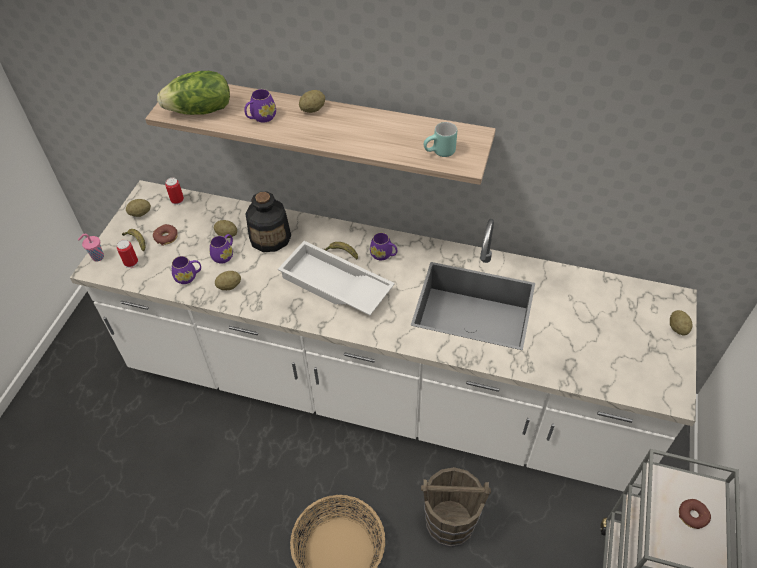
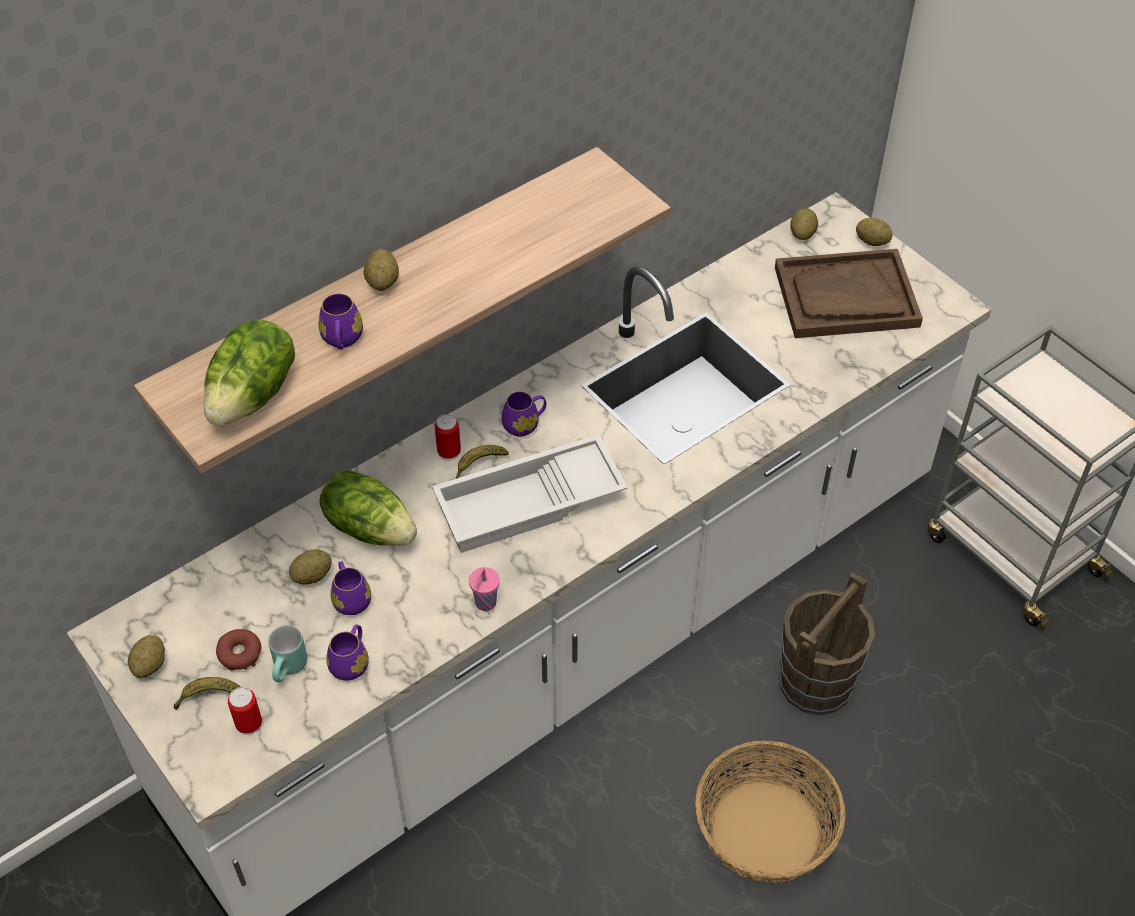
camera: 55 degrees left, 0 degrees up
pink cup [78,234,104,262] -> pink cup moved to [469,567,500,611]
can [165,178,184,205] -> can moved to [435,414,461,460]
potato [215,271,241,290] -> potato moved to [790,208,818,240]
bottle [245,192,291,252] -> lettuce [319,470,417,546]
turquoise mug [424,122,457,157] -> turquoise mug moved to [268,625,307,683]
donut [679,499,711,529] -> none
none -> brown tray [775,249,923,338]

